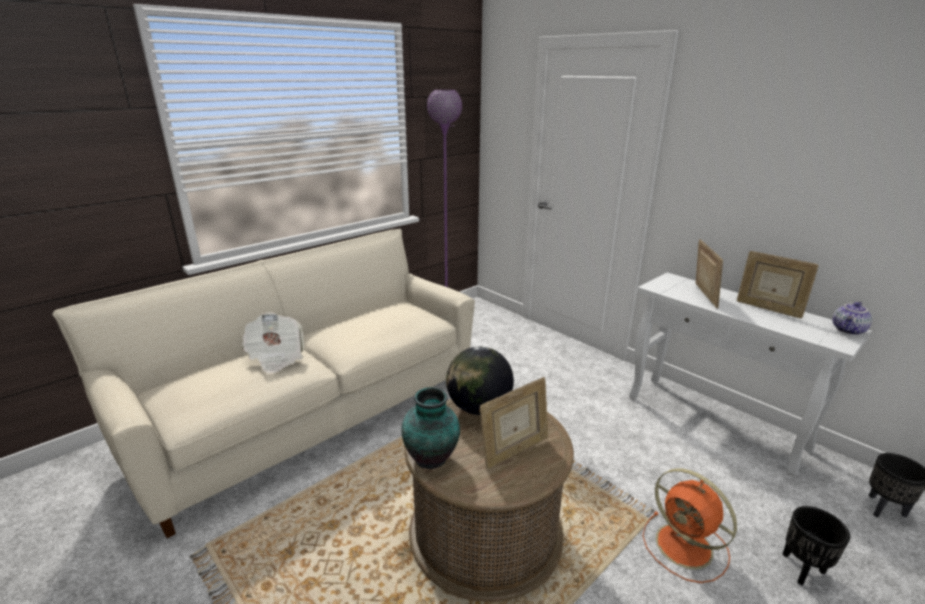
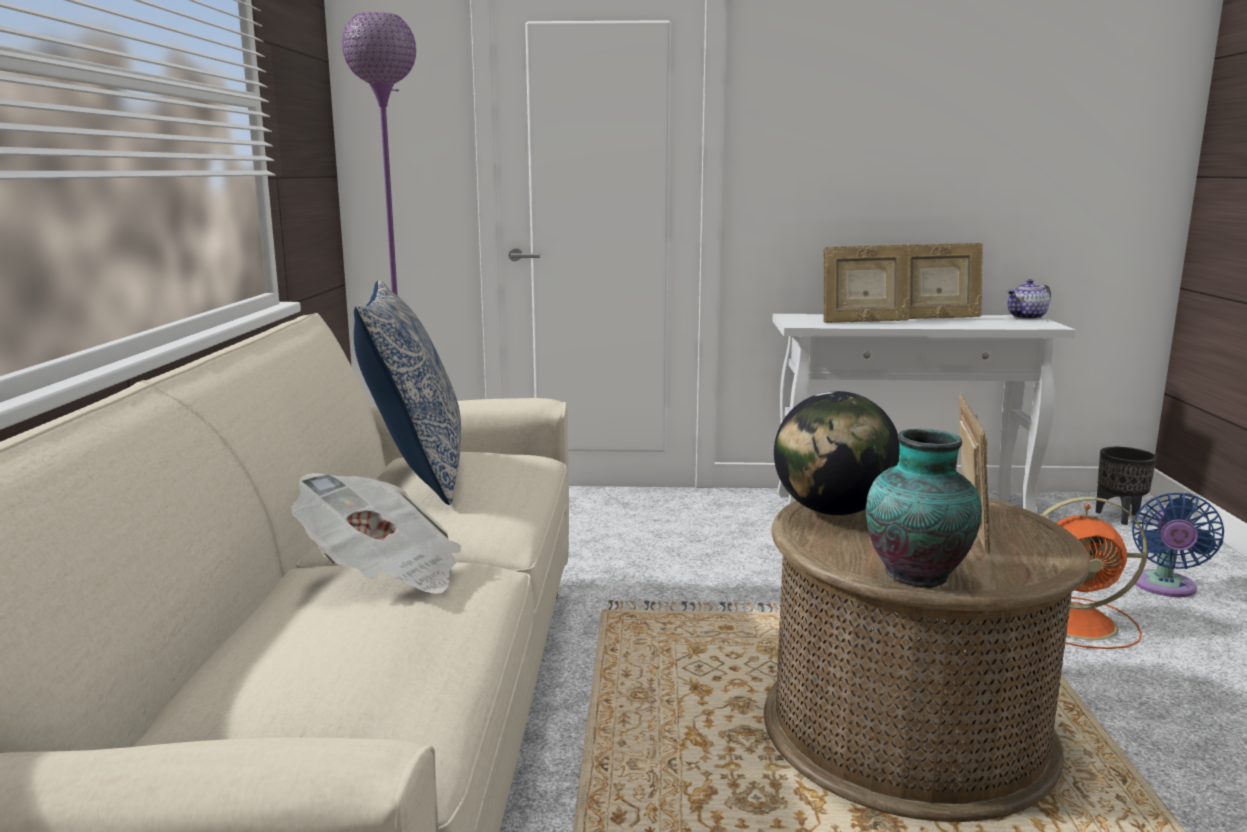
camera: 45 degrees left, 10 degrees down
picture frame [696,239,723,309] -> picture frame turned 135 degrees clockwise [823,244,910,323]
black planter [783,506,850,586] -> blue fan [1132,493,1224,597]
teapot [833,302,872,335] -> teapot turned 60 degrees clockwise [1007,279,1051,320]
none -> pillow [354,280,461,505]

